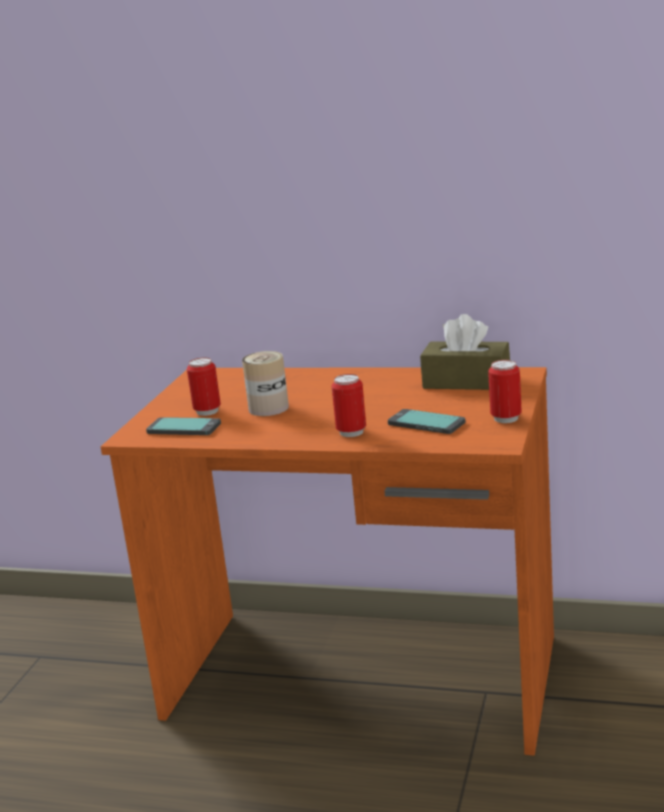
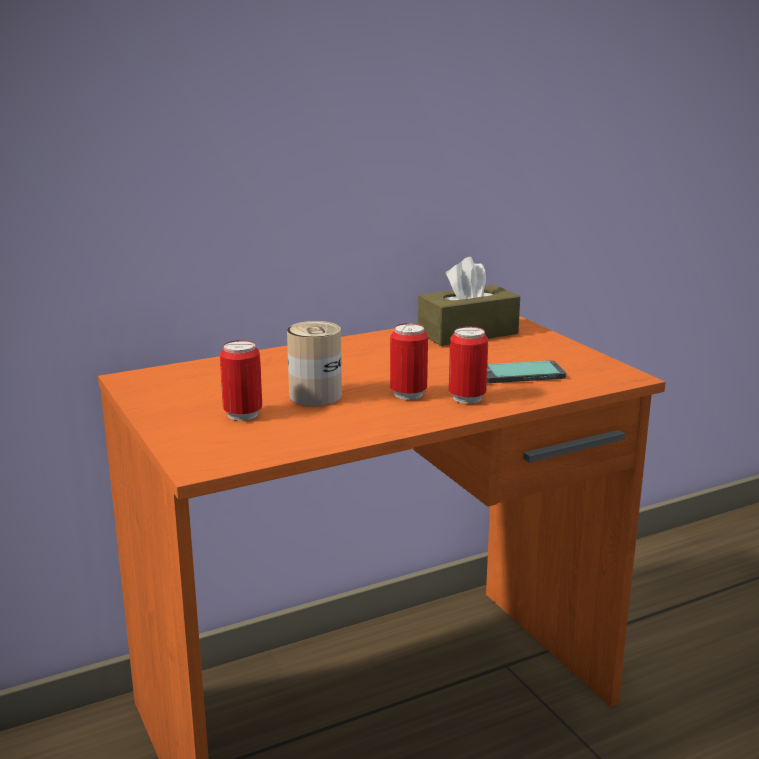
camera: 45 degrees left, 0 degrees up
phone [146,417,221,435] -> none
can [488,360,522,423] -> can moved to [390,323,428,400]

